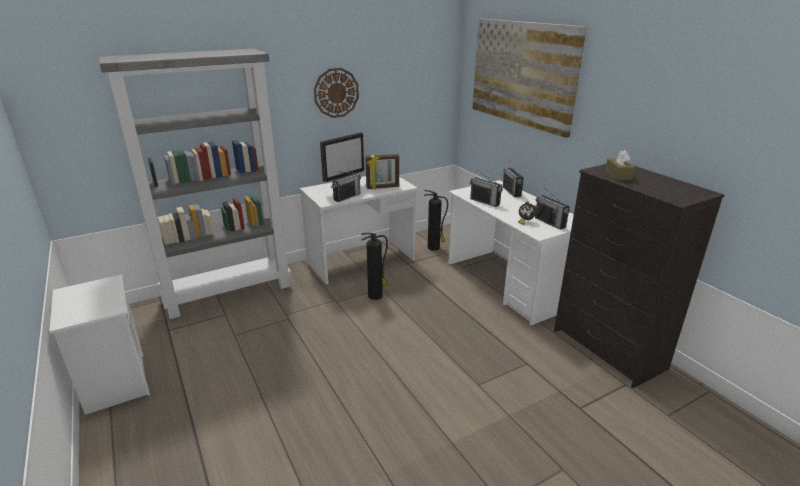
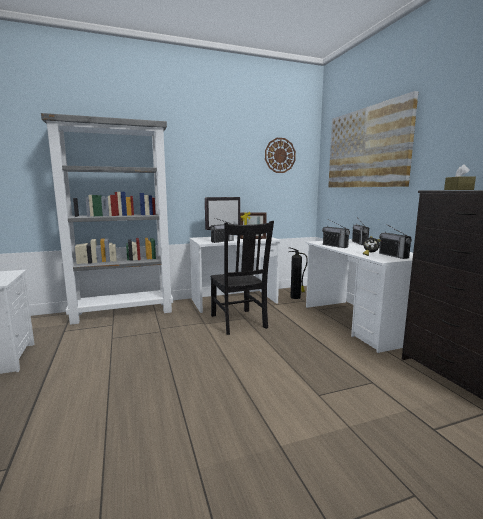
camera: 10 degrees right, 15 degrees down
wall clock [314,68,359,118] -> wall clock moved to [265,138,296,173]
fire extinguisher [361,233,388,300] -> black chair [210,221,274,335]

